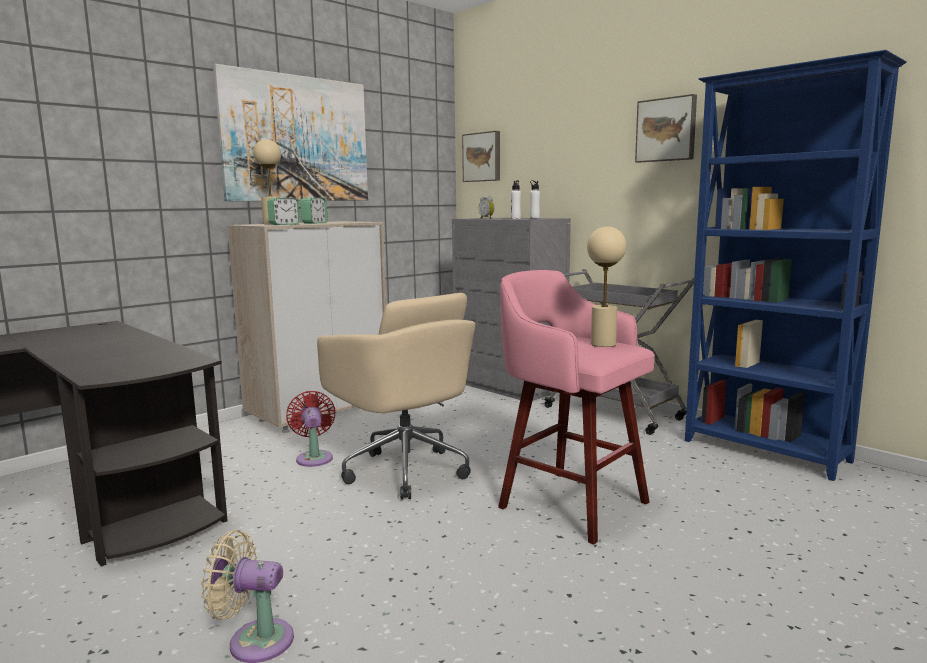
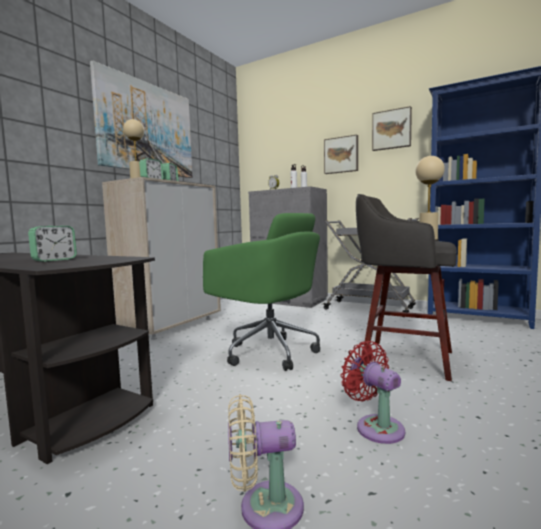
camera: 15 degrees left, 5 degrees down
red fan [286,391,335,467] -> red fan moved to [341,341,405,444]
beige office chair [317,293,475,500] -> green office chair [203,213,320,371]
picture [462,131,500,182] -> picture moved to [324,135,358,174]
pink stool [498,270,655,545] -> grey stool [356,194,457,381]
none -> alarm clock [28,226,77,262]

